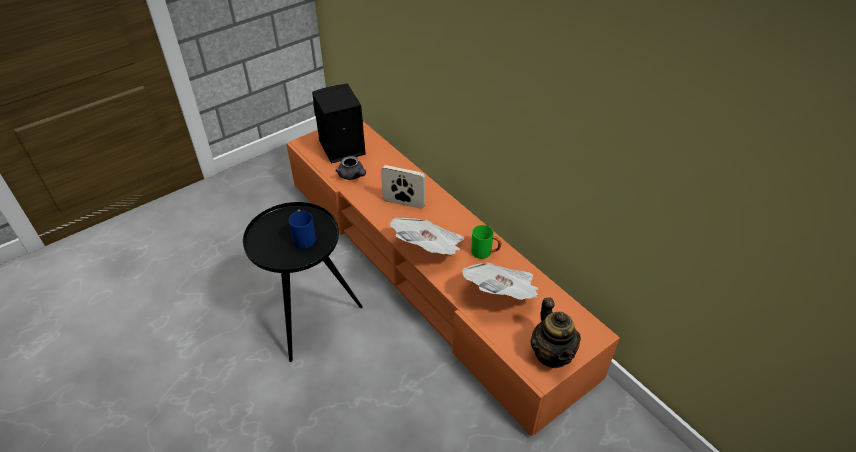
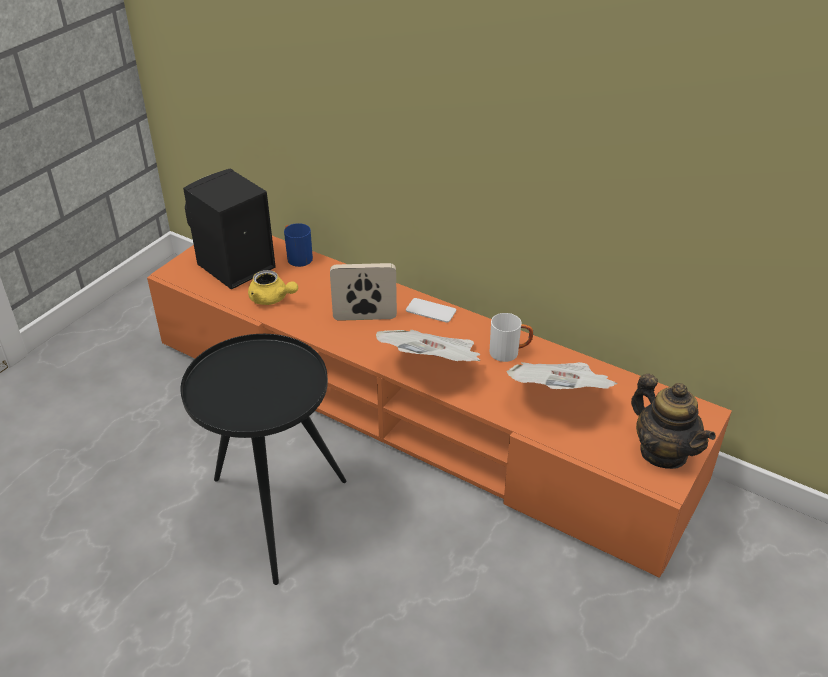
camera: 20 degrees left, 5 degrees down
blue mug [289,209,316,248] -> blue mug moved to [284,223,313,267]
grey teapot [335,156,366,180] -> yellow teapot [248,270,298,305]
green mug [471,225,501,259] -> white mug [489,313,533,362]
none -> phone [406,298,456,323]

